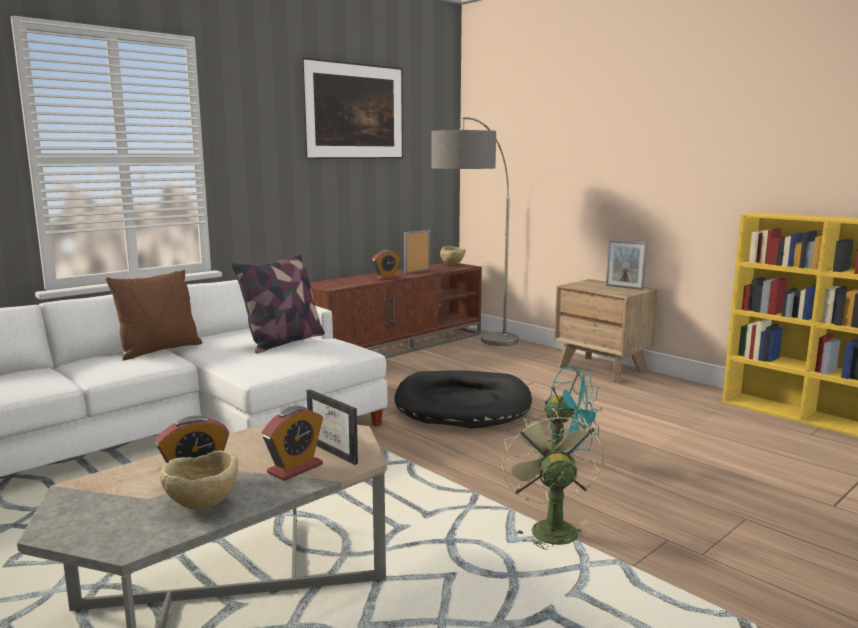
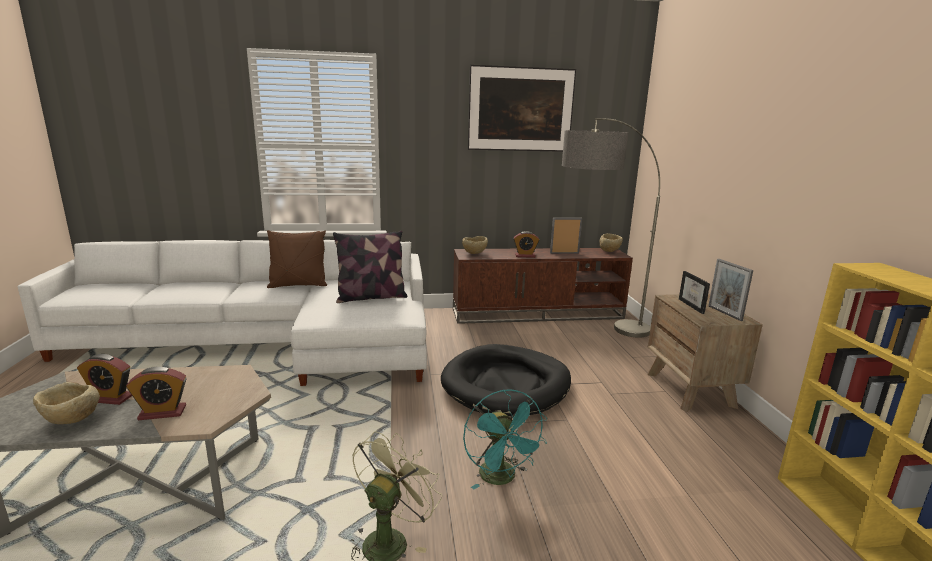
camera: 35 degrees right, 5 degrees up
picture frame [307,389,358,465] -> picture frame moved to [679,271,710,314]
none -> beige bowl [462,236,488,254]

